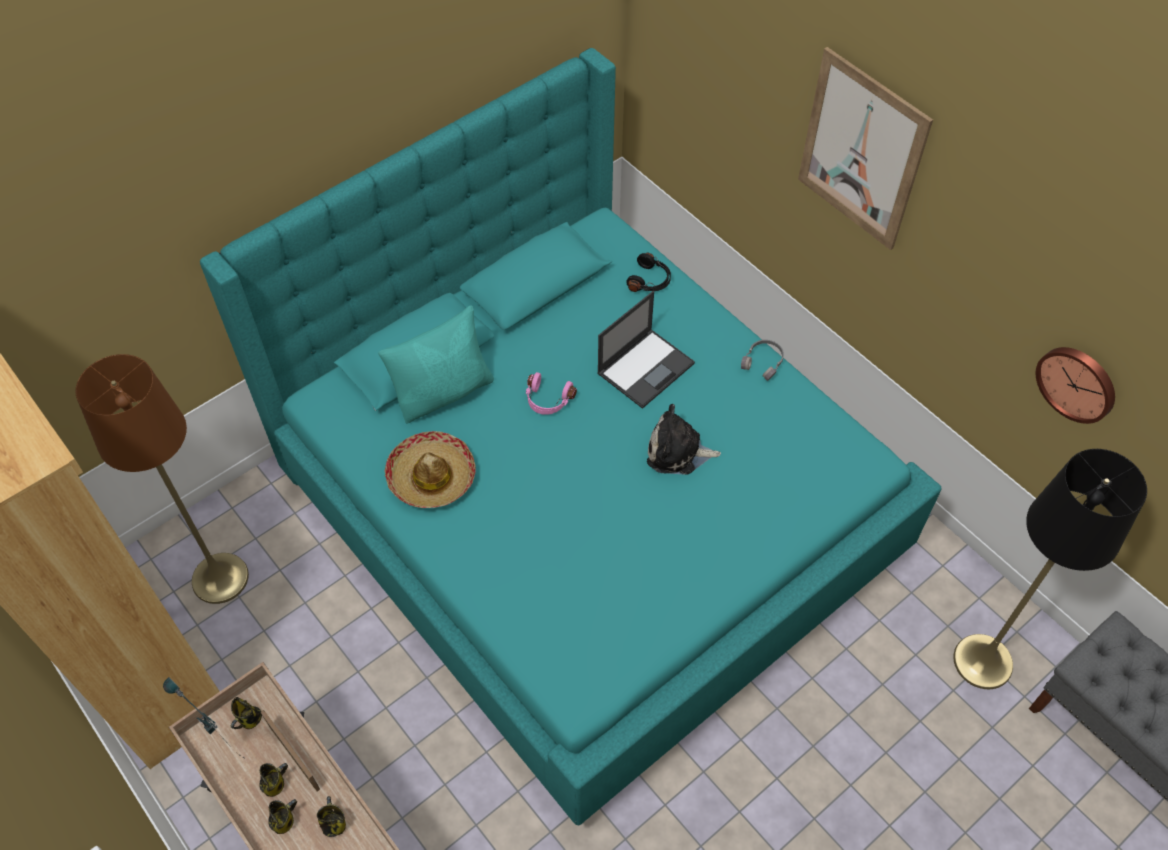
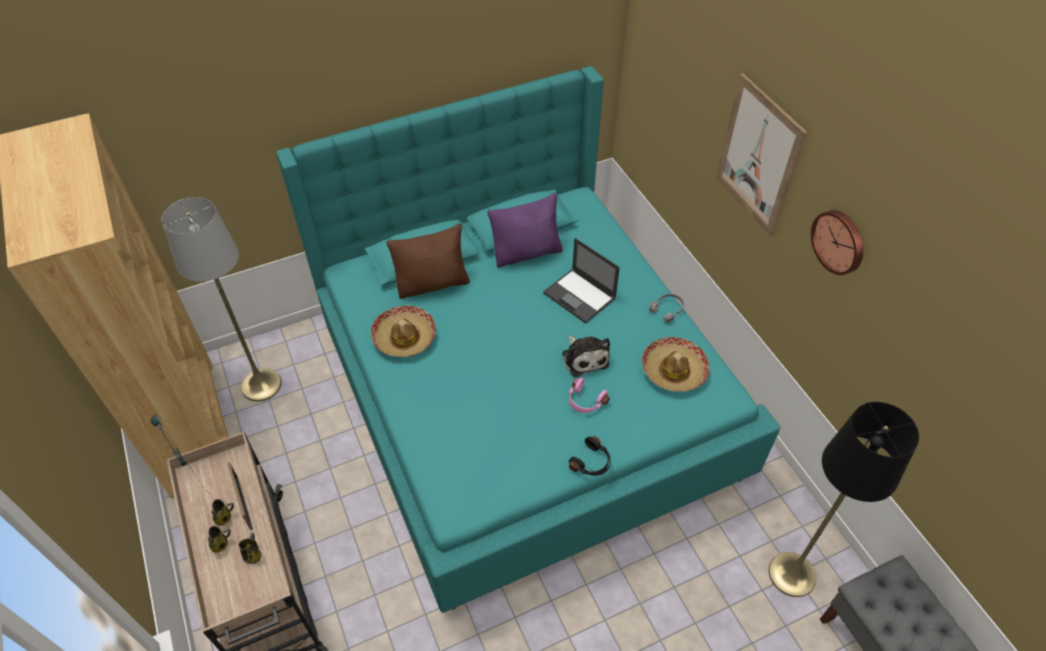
camera: 15 degrees right, 5 degrees down
brown floor lamp [76,354,249,604] -> grey floor lamp [162,197,282,401]
mug [231,697,262,729] -> none
turquoise pillow [378,305,494,423] -> brown pillow [386,224,470,299]
pink headphones [526,372,577,415] -> pink headphones moved to [569,378,610,413]
laptop [597,291,695,409] -> laptop turned 75 degrees clockwise [543,238,620,324]
black headphones [626,252,671,292] -> black headphones moved to [569,436,611,476]
plush toy [647,404,721,475] -> plush toy turned 135 degrees counterclockwise [562,335,610,377]
wall clock [1036,347,1115,424] -> wall clock moved to [811,210,863,275]
none -> purple pillow [487,193,563,268]
none -> hat [642,337,710,392]

